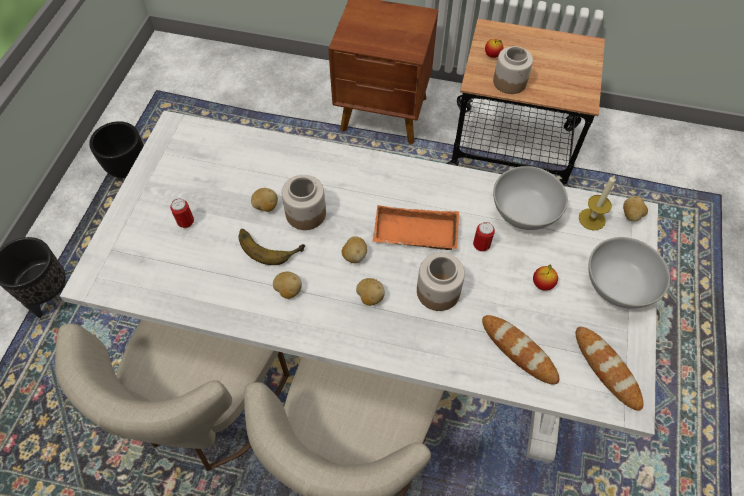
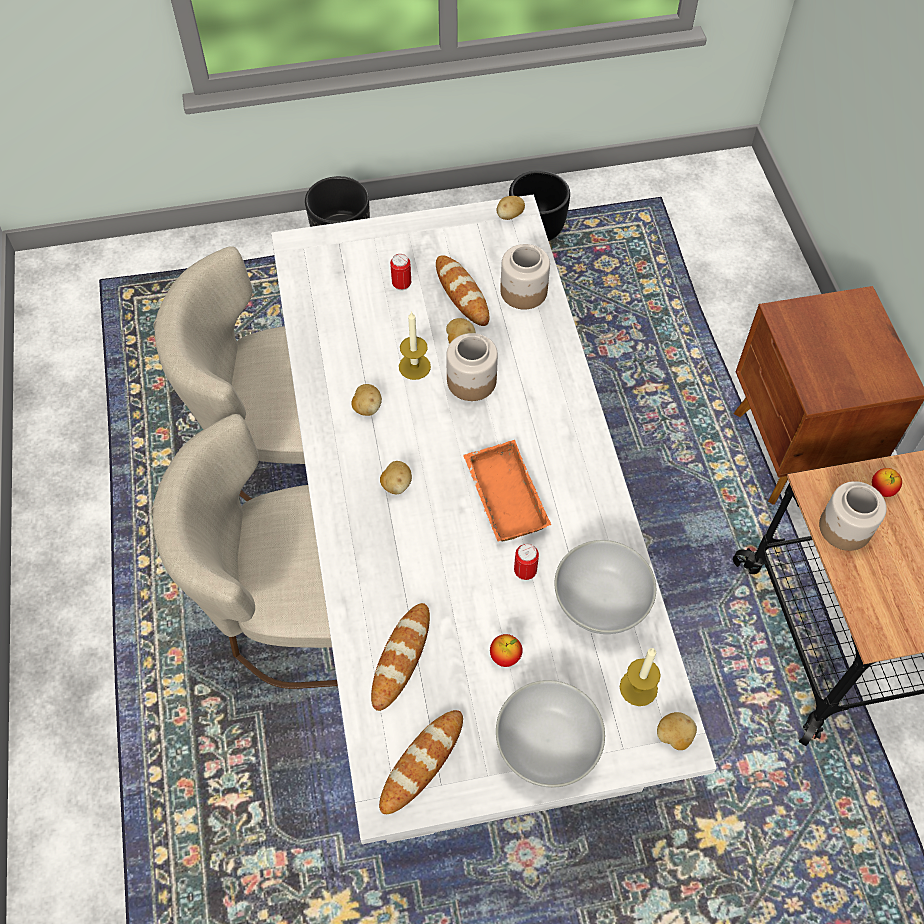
camera: 65 degrees right, 0 degrees up
banana [239,229,305,265] -> candle [399,311,431,380]
potato [342,236,367,263] -> potato moved to [497,196,525,220]
jar [417,253,465,311] -> jar moved to [500,244,550,310]
none -> bread [436,255,489,326]

